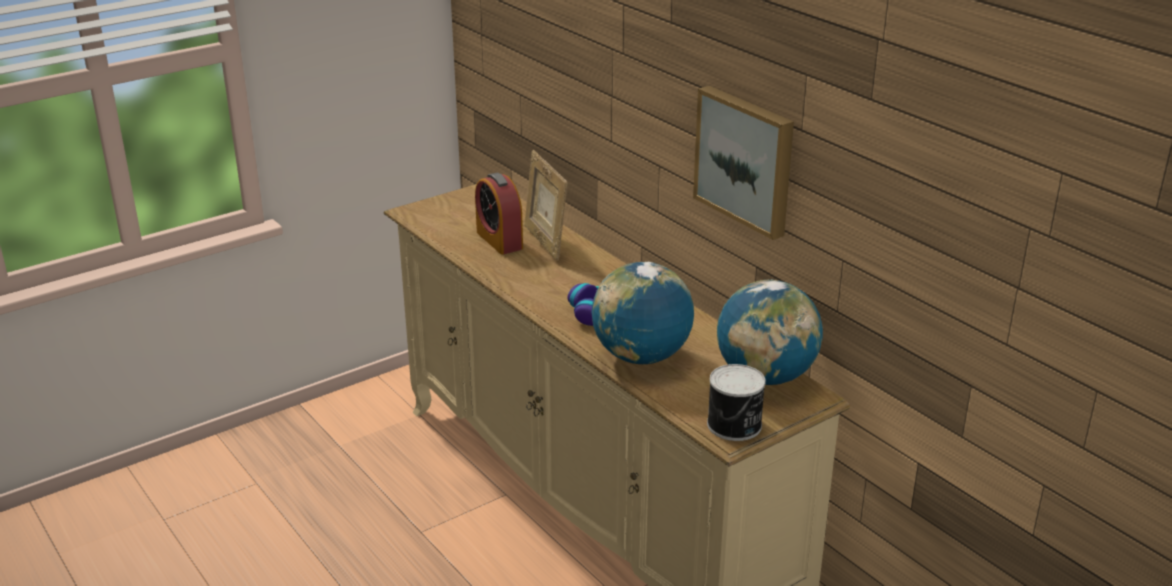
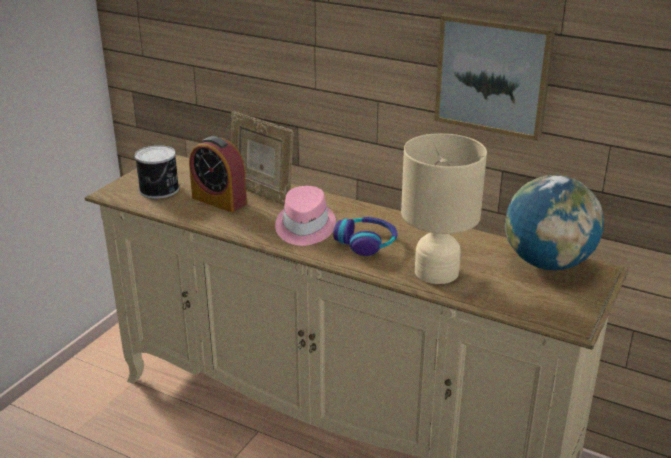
camera: 25 degrees left, 0 degrees up
globe [591,262,694,364] -> beige table lamp [401,133,487,284]
can [707,364,766,441] -> can moved to [135,145,179,199]
none -> pink hat [275,186,336,246]

